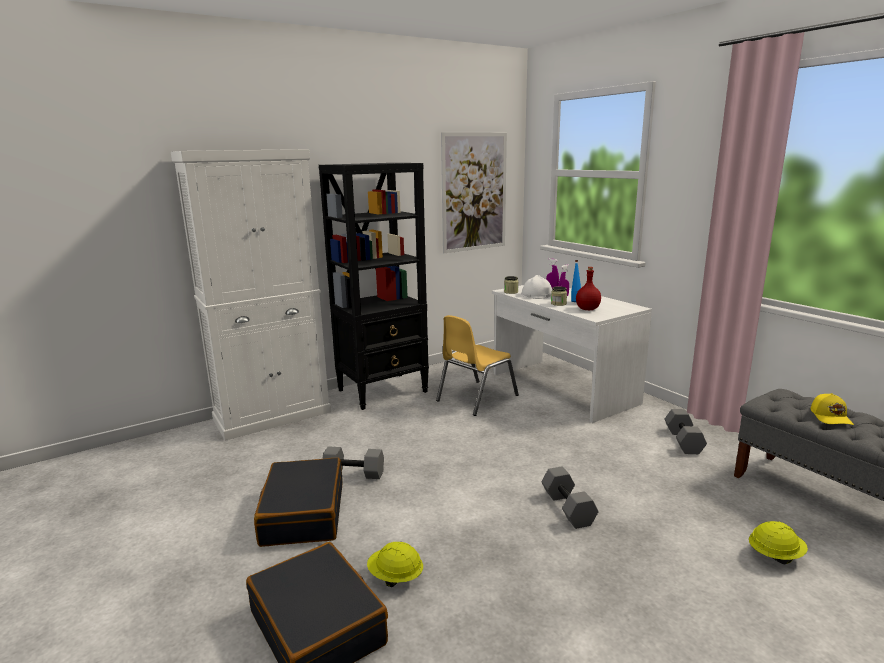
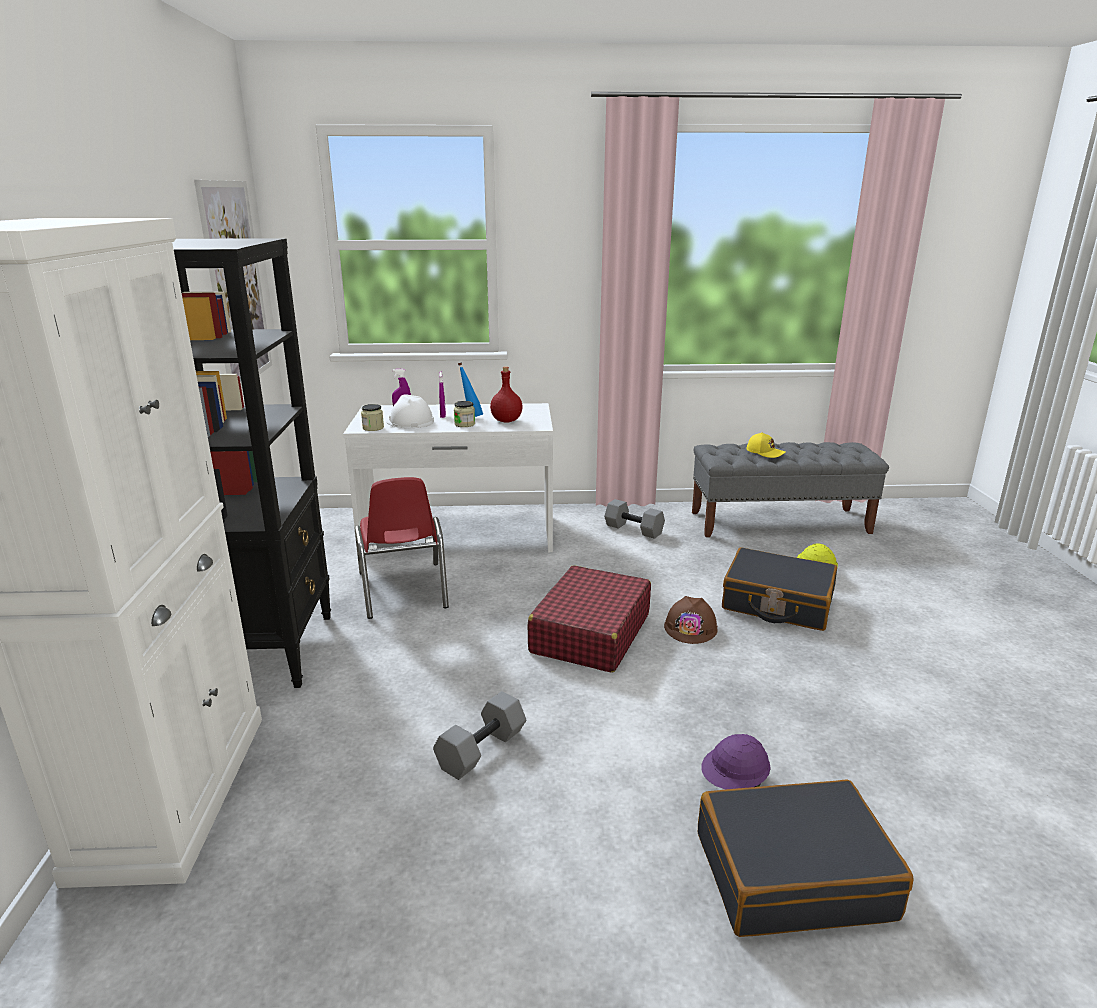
camera: 60 degrees left, 5 degrees up
black suitcase [254,458,342,547] -> black suitcase moved to [722,547,837,631]
yellow hard hat [367,542,423,587] -> purple hard hat [701,734,771,789]
yellow chair [436,315,519,416] -> red chair [354,477,449,619]
grey dumbbell [541,467,599,529] -> brown hard hat [664,596,718,644]
none -> red suitcase [528,565,651,673]

